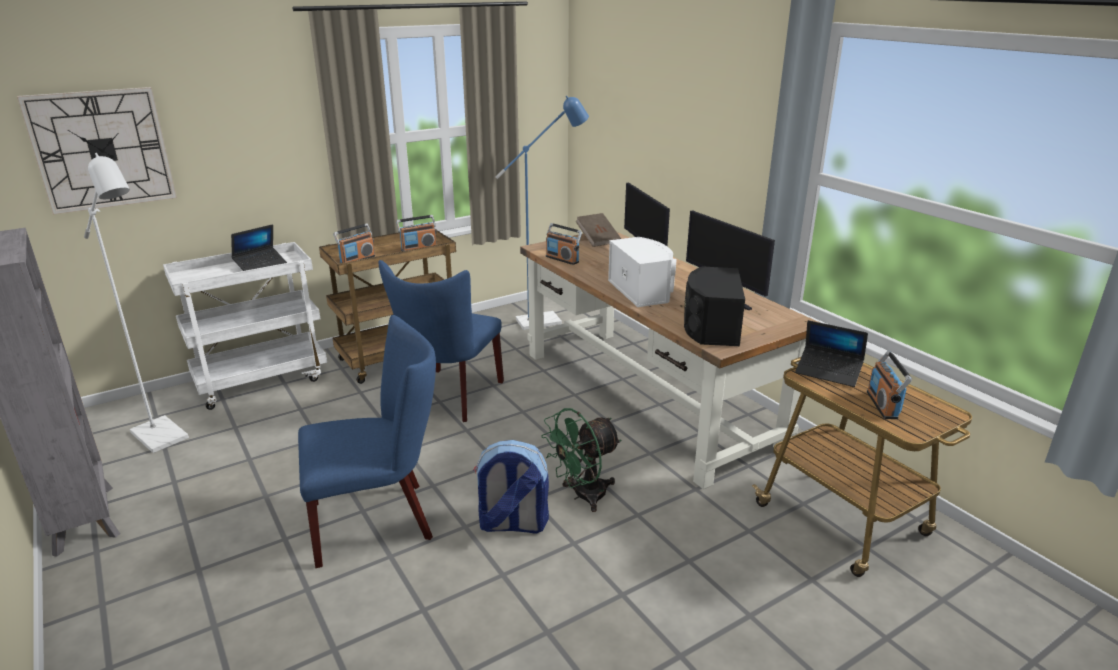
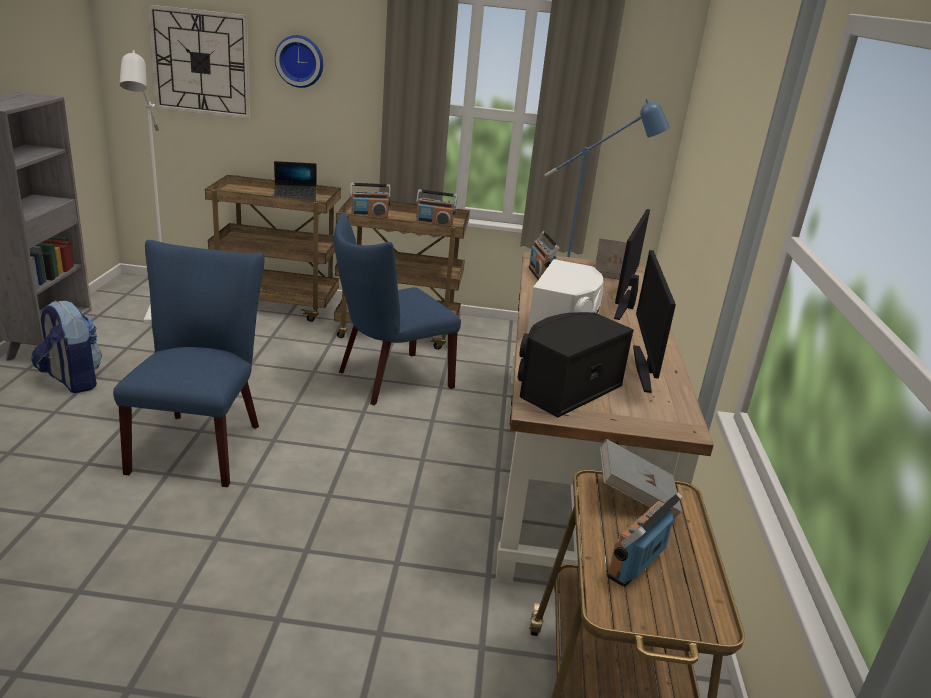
camera: 35 degrees right, 0 degrees up
white cart [163,242,327,410] -> brown cart [205,175,341,322]
blue chair [298,315,436,568] -> blue chair turned 105 degrees counterclockwise [113,240,264,487]
backpack [473,440,549,534] -> backpack moved to [31,301,102,393]
green fan [541,408,621,512] -> none
laptop [795,320,868,387] -> grey book [600,439,682,521]
none -> wall clock [275,35,323,88]

